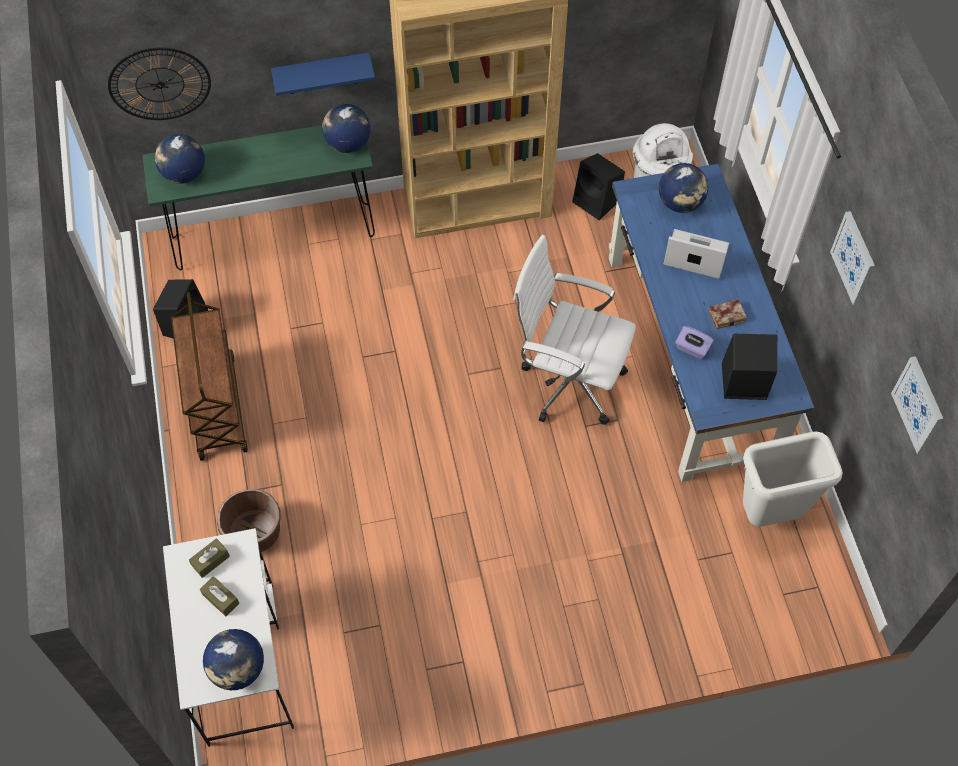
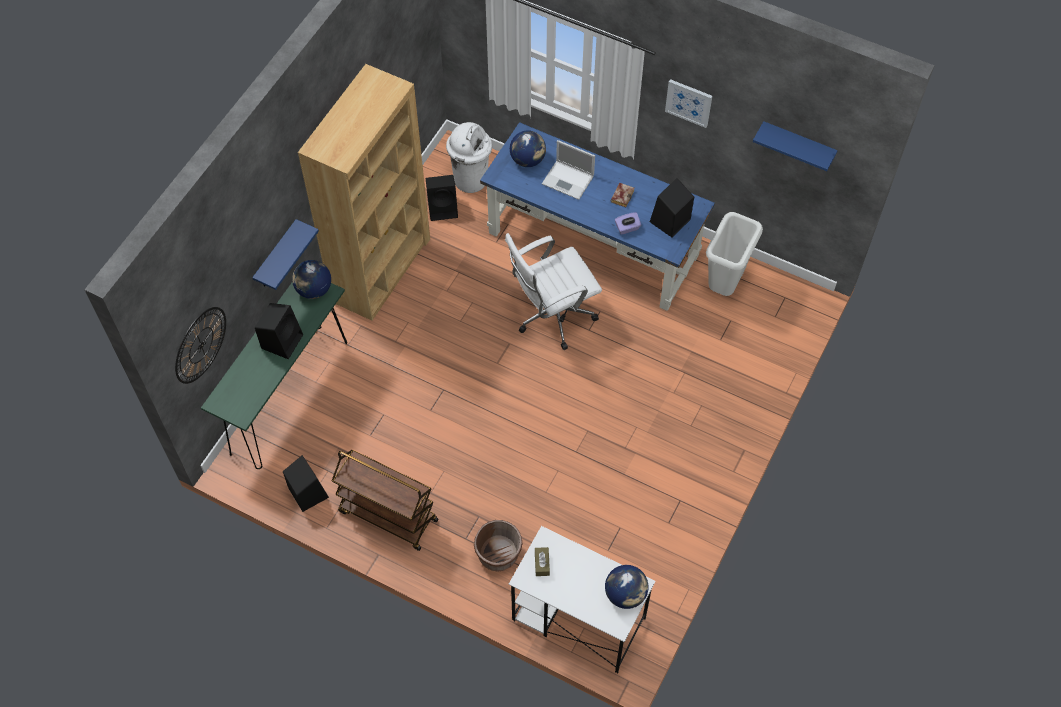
camera: 50 degrees left, 0 degrees up
globe [155,134,205,184] -> none
brown tissue box [200,576,239,616] -> none
laptop [664,229,729,279] -> laptop turned 120 degrees counterclockwise [542,140,595,200]
picture [891,356,944,454] -> blue shelf [753,121,838,171]
none -> black speaker [255,303,303,359]

